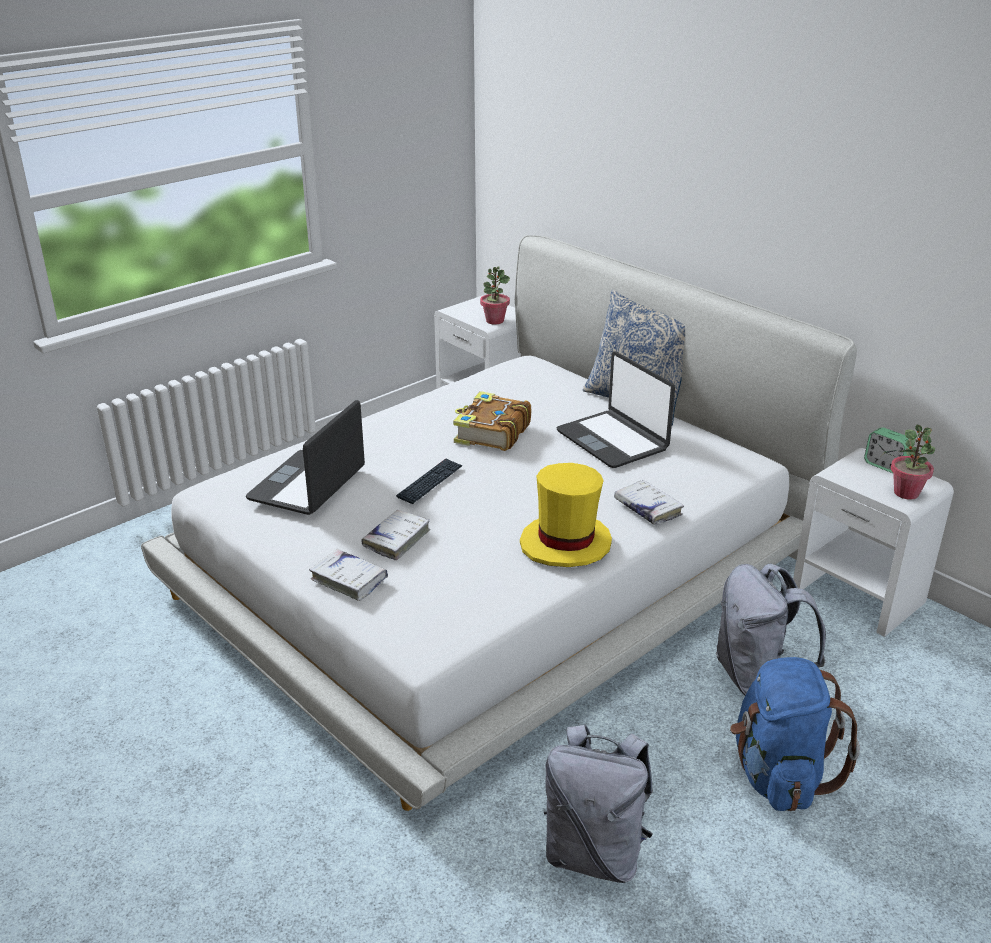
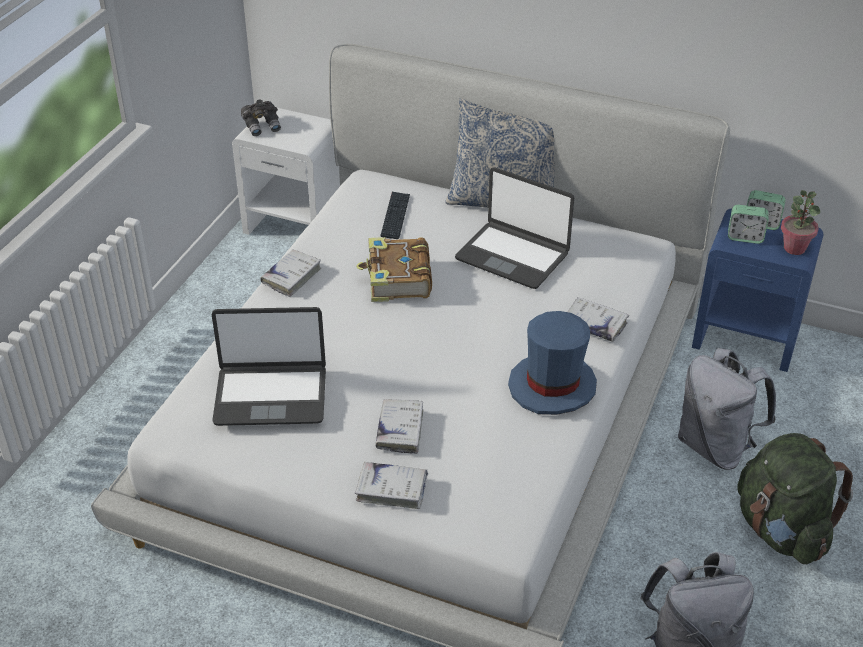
camera: 25 degrees left, 10 degrees up
laptop [246,400,365,515] -> laptop turned 90 degrees counterclockwise [212,307,326,426]
keyboard [396,459,463,504] -> keyboard moved to [380,192,410,239]
potted plant [480,266,510,325] -> none
yellow hat [520,463,612,567] -> blue hat [508,311,597,415]
blue backpack [730,657,860,811] -> green backpack [737,433,853,564]
white nightstand [793,448,954,637] -> blue nightstand [692,208,823,372]
none -> grey binoculars [241,100,281,136]
none -> white book [260,250,322,297]
none -> alarm clock [728,205,769,244]

